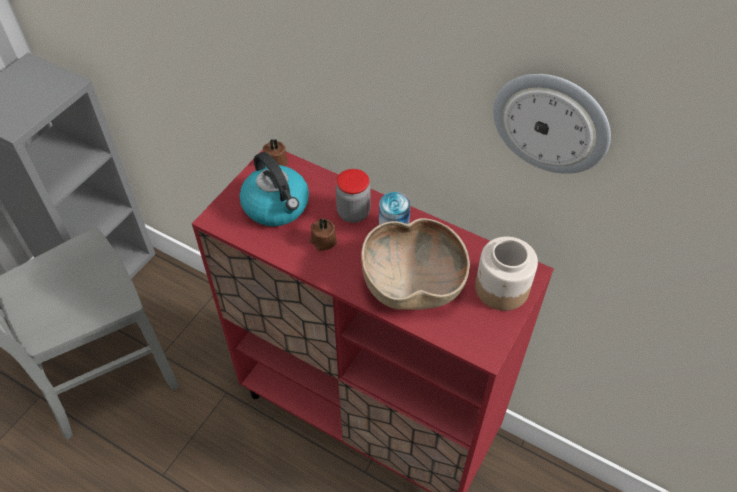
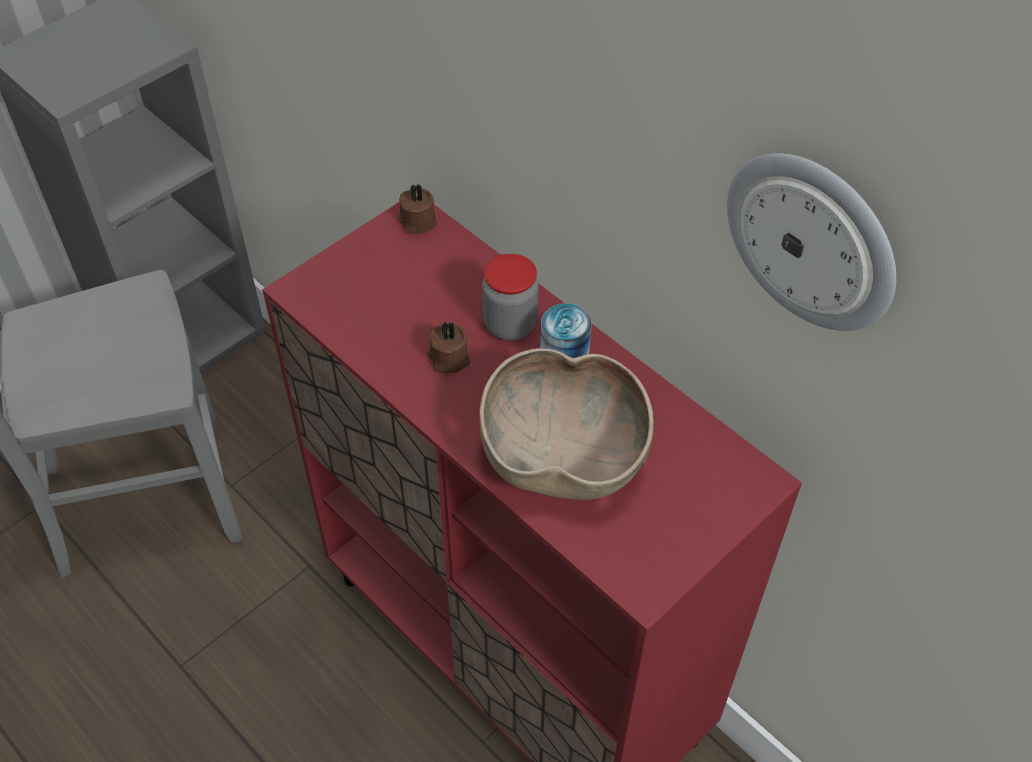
camera: 15 degrees right, 0 degrees up
kettle [240,152,309,226] -> none
jar [475,237,538,311] -> none

